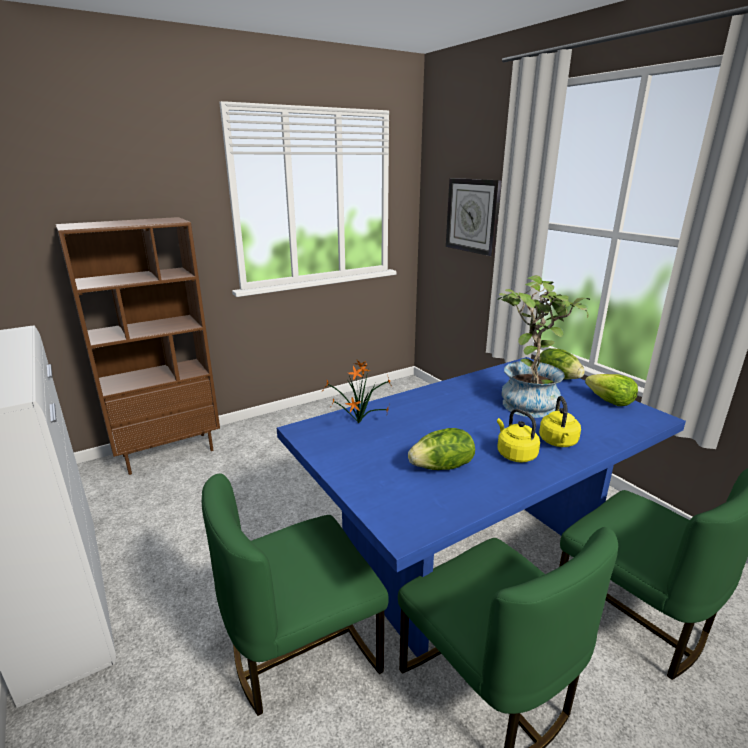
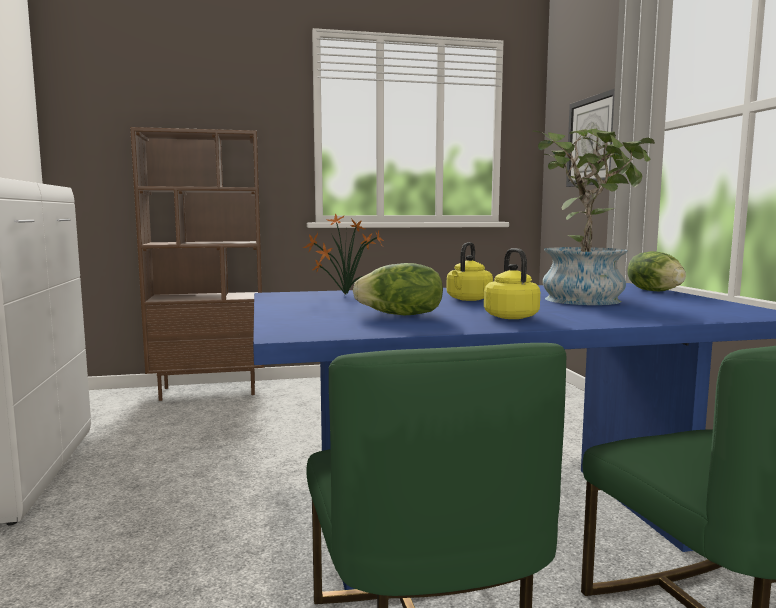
camera: 20 degrees right, 15 degrees down
green chair [202,473,389,716] -> none
yellow kettle [539,396,581,447] -> yellow kettle moved to [446,242,493,301]
lettuce [585,374,638,406] -> none

